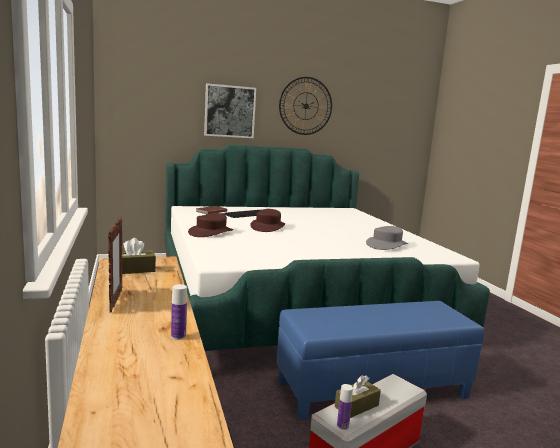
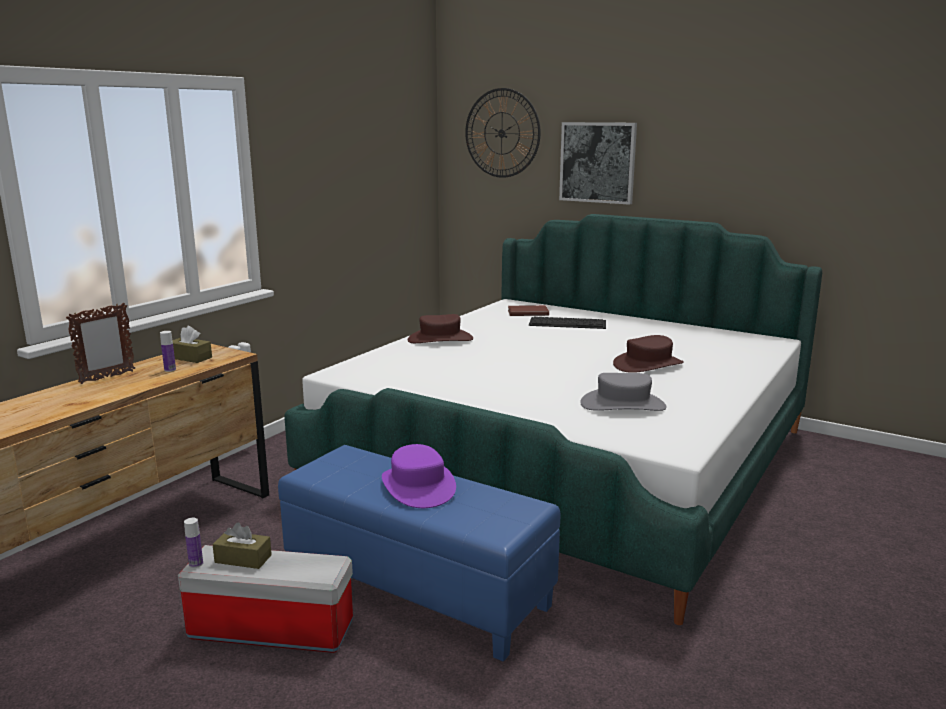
camera: 50 degrees right, 5 degrees up
bottle [171,284,187,340] -> bottle moved to [160,331,176,372]
brown hat [250,209,285,232] -> brown hat moved to [613,335,684,373]
wall clock [279,77,332,135] -> wall clock moved to [465,88,541,178]
none -> purple hat [382,444,456,508]

